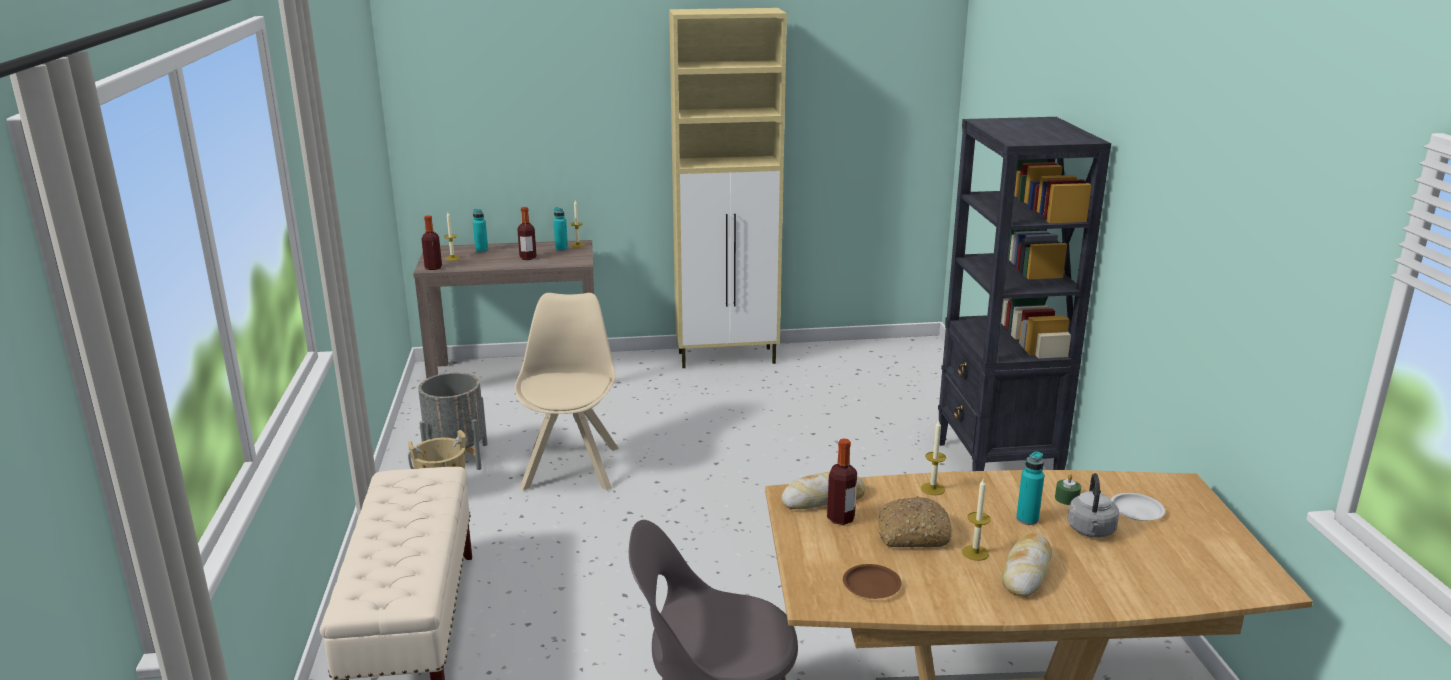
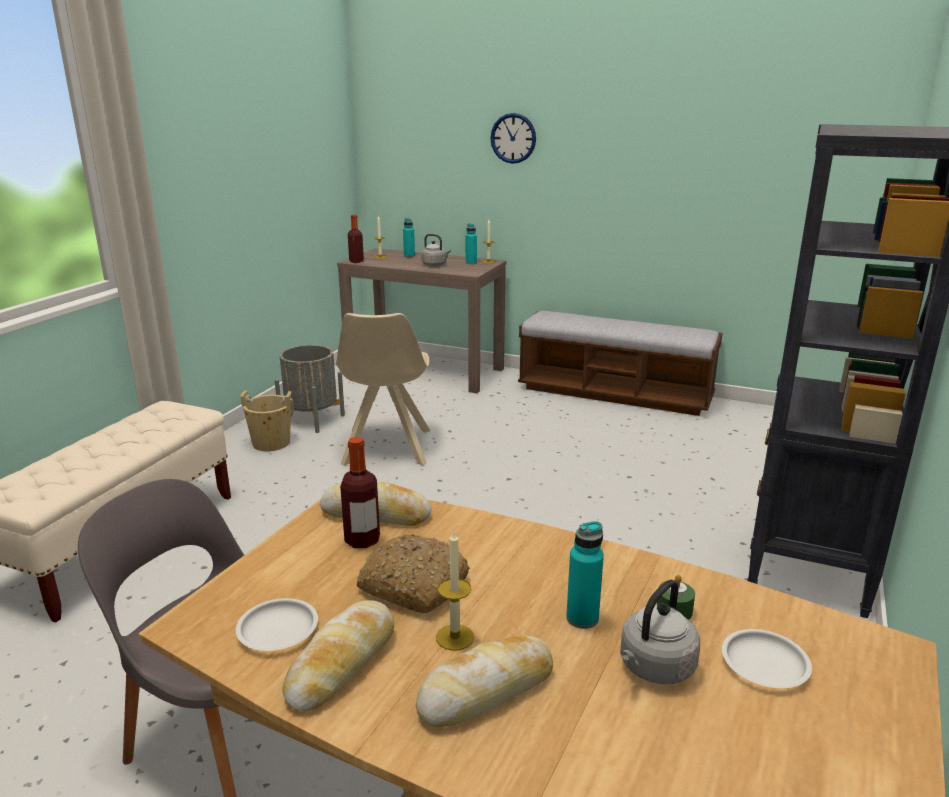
camera: 30 degrees right, 0 degrees up
beige chair [515,293,619,491] -> beige chair turned 150 degrees clockwise [336,313,430,466]
bottle [517,207,537,260] -> grey kettle [421,234,451,266]
beige cabinet [669,8,787,368] -> bench [518,311,722,416]
brown plate [843,564,901,599] -> white plate [236,598,318,651]
candle [921,421,946,495] -> none
none -> bread [282,600,394,711]
none -> wall clock [490,113,536,164]

